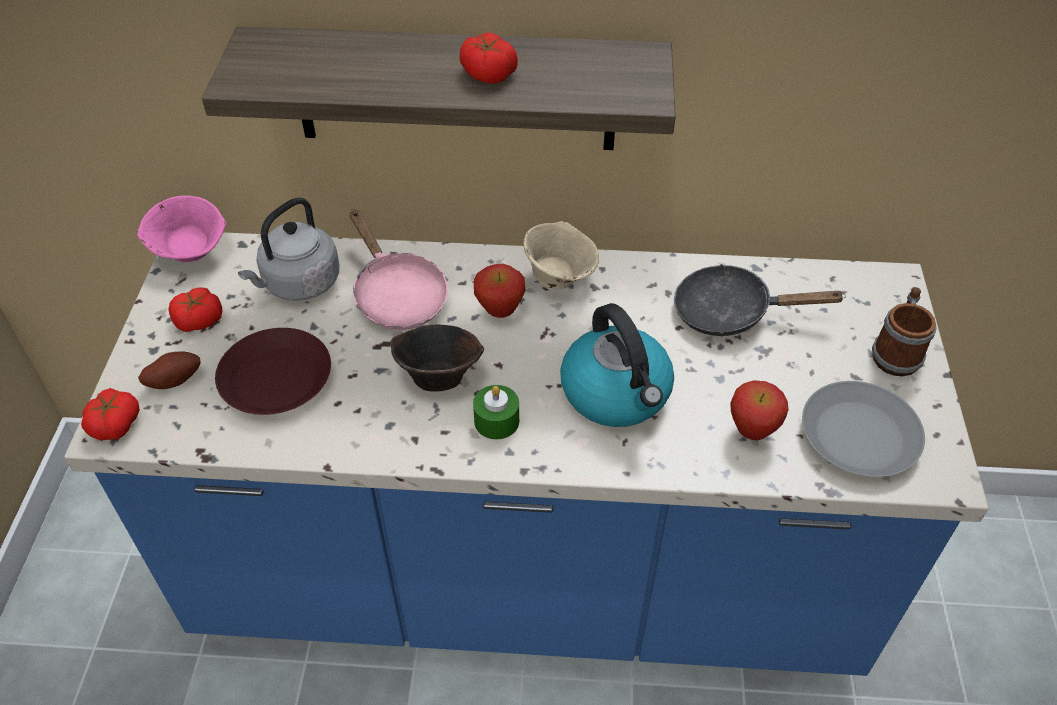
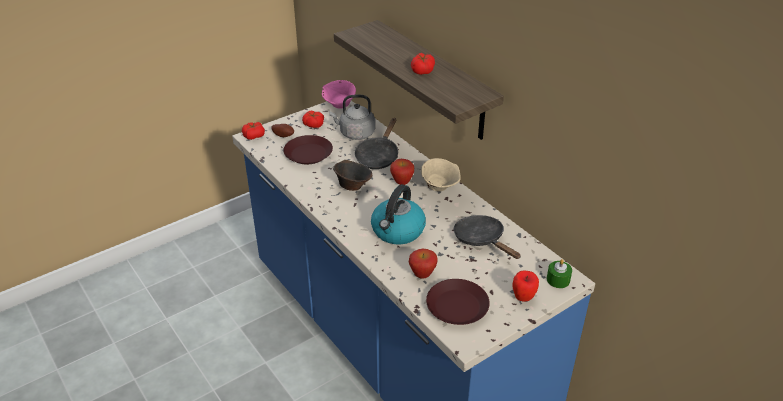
camera: 50 degrees right, 10 degrees down
pink frying pan [350,209,448,330] -> black frying pan [355,118,398,169]
green candle [473,385,519,440] -> green candle moved to [547,259,572,288]
grey plate [802,381,925,477] -> brown plate [426,279,490,325]
mug [872,287,937,377] -> apple [512,270,539,301]

